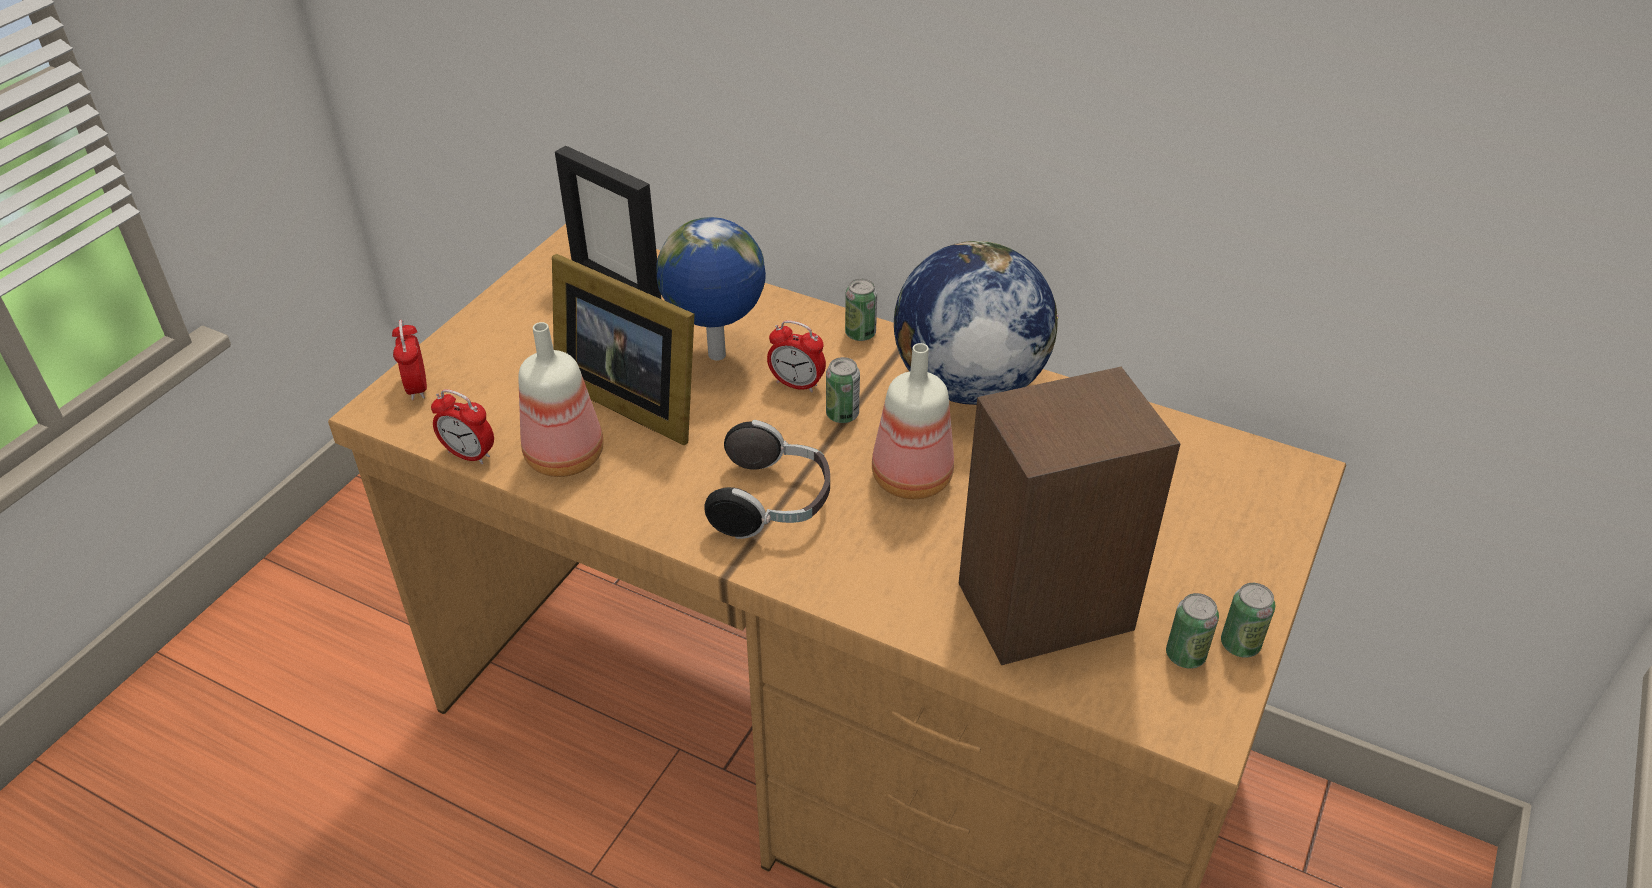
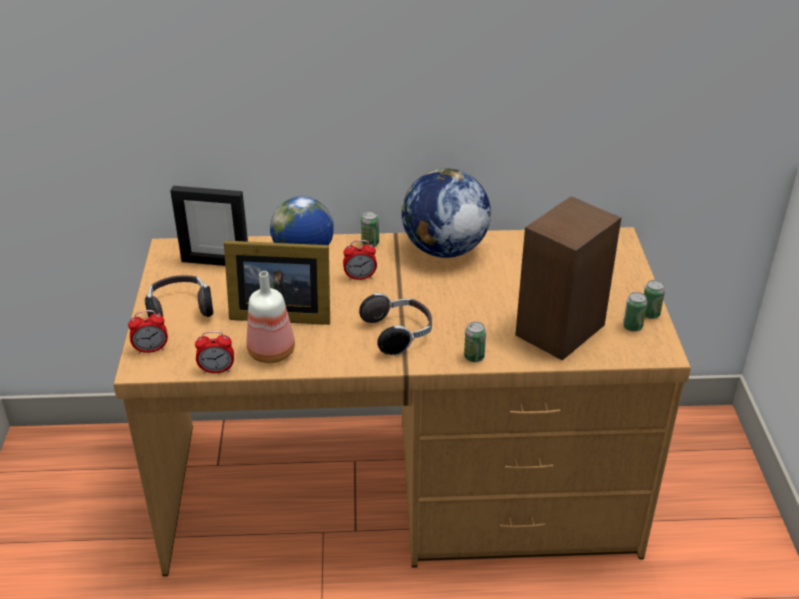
camera: 30 degrees left, 5 degrees down
alarm clock [392,320,427,400] -> alarm clock turned 60 degrees counterclockwise [128,310,168,354]
can [826,357,860,423] -> can moved to [464,322,486,362]
bottle [872,343,954,499] -> none
none -> headphones [145,275,213,317]

